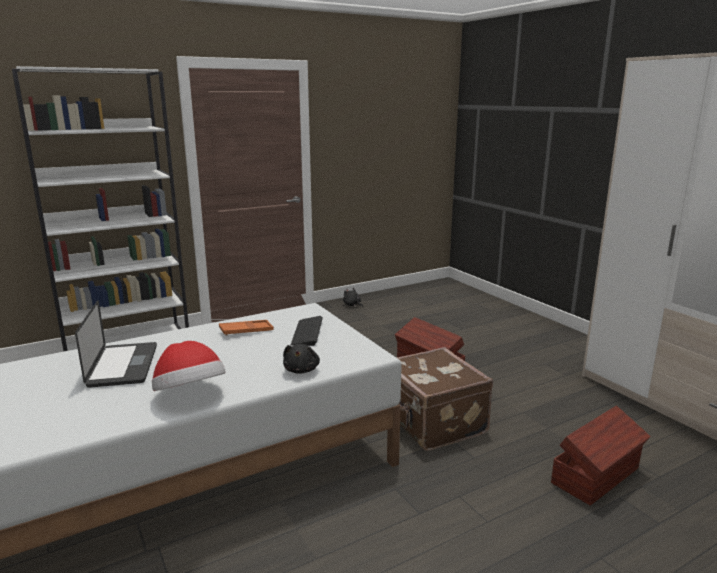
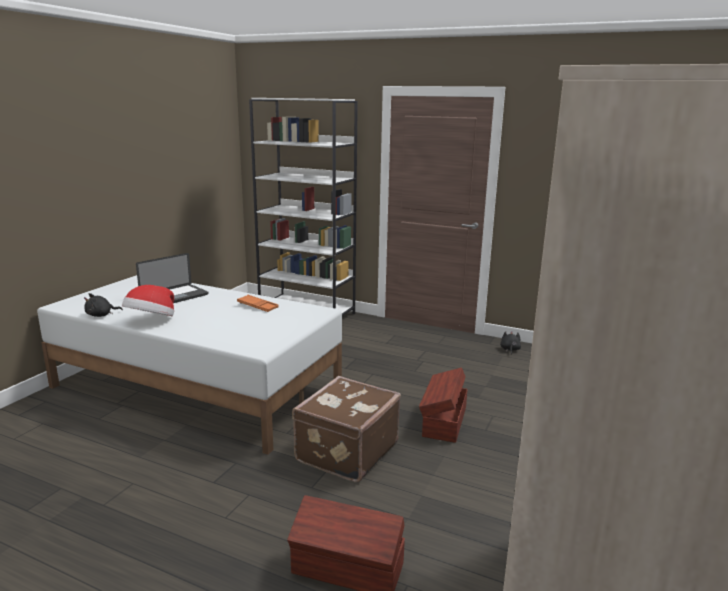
camera: 55 degrees right, 0 degrees up
black plush toy [283,344,320,374] -> black plush toy moved to [84,293,123,317]
keyboard [291,316,323,346] -> none

